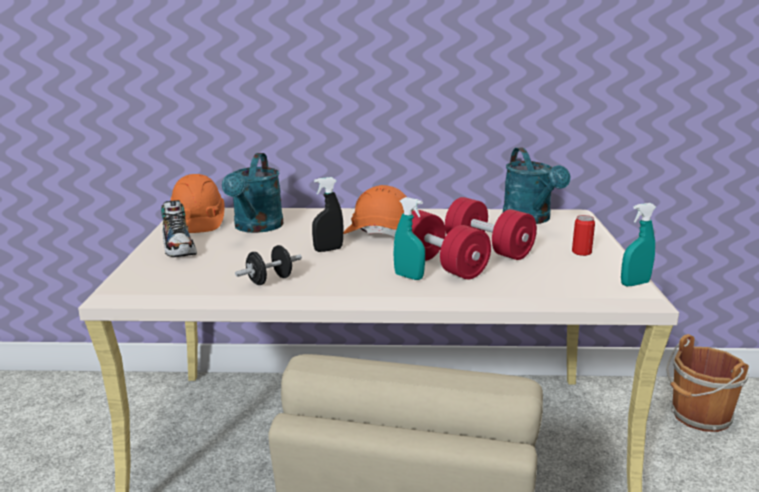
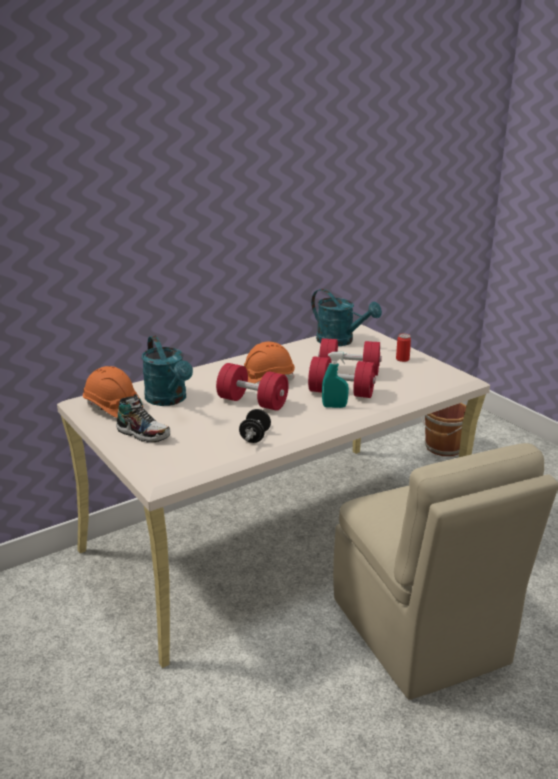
camera: 35 degrees left, 5 degrees up
black spray bottle [312,177,343,252] -> red dumbbell [216,363,289,411]
turquoise spray bottle [621,203,656,286] -> none

